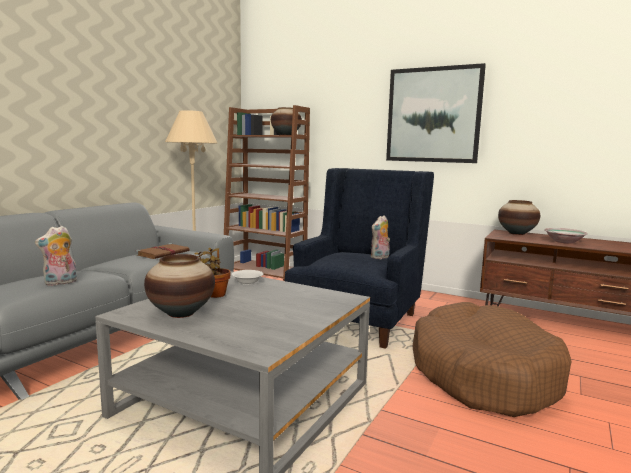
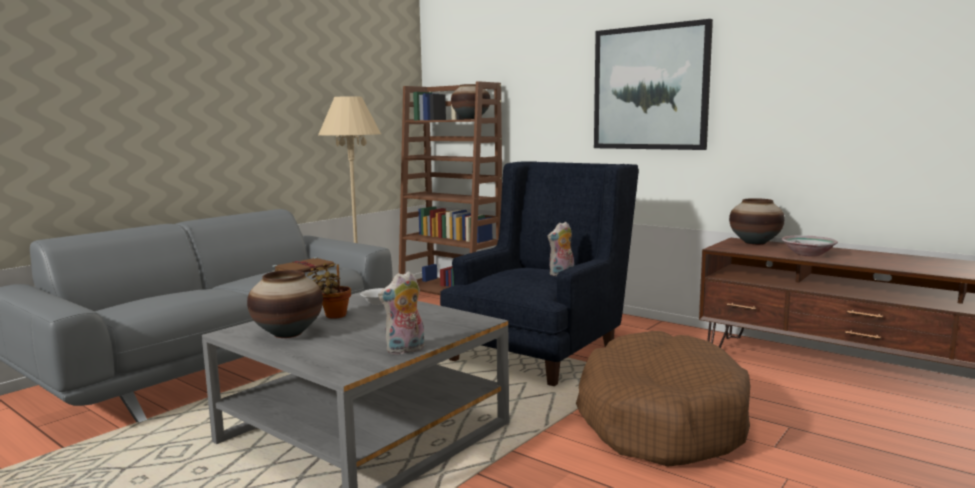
camera: 10 degrees right, 0 degrees up
plush toy [35,226,77,286] -> plush toy moved to [378,271,425,355]

